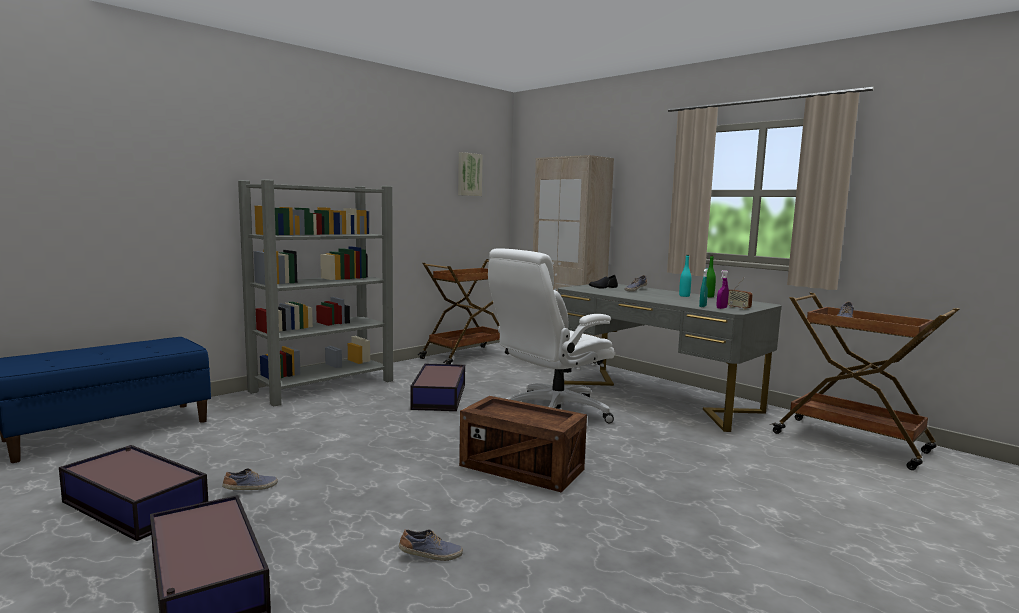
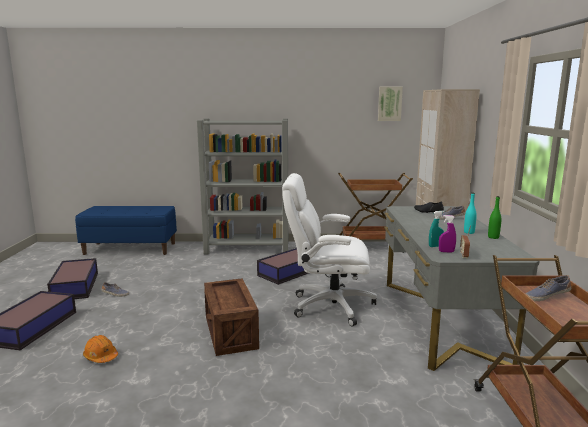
camera: 45 degrees right, 5 degrees up
shoe [399,529,463,561] -> orange hard hat [83,335,118,363]

